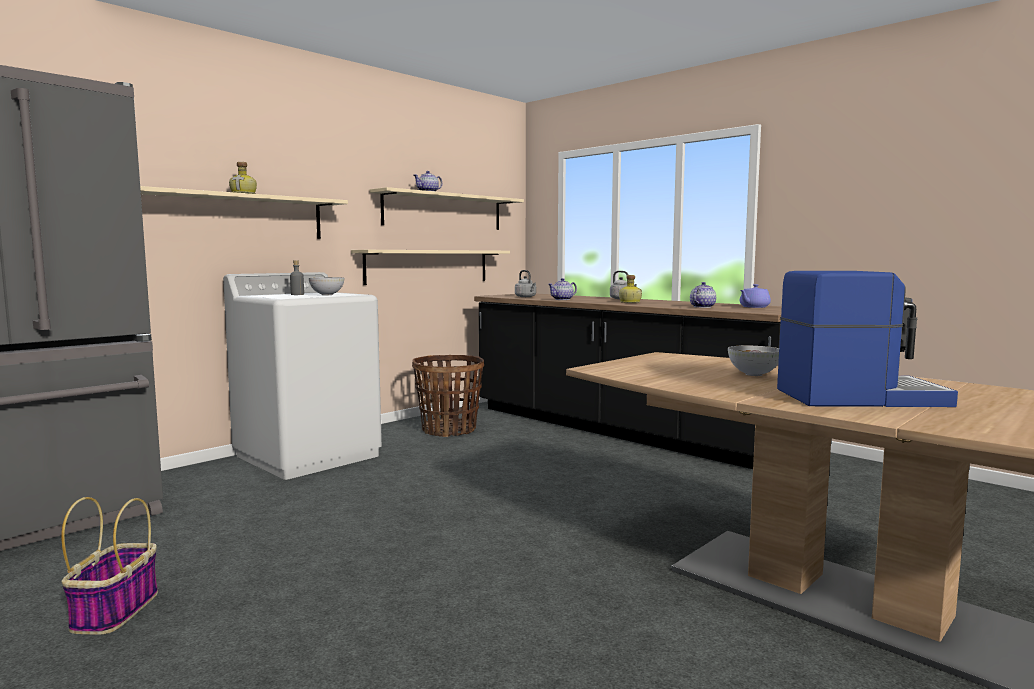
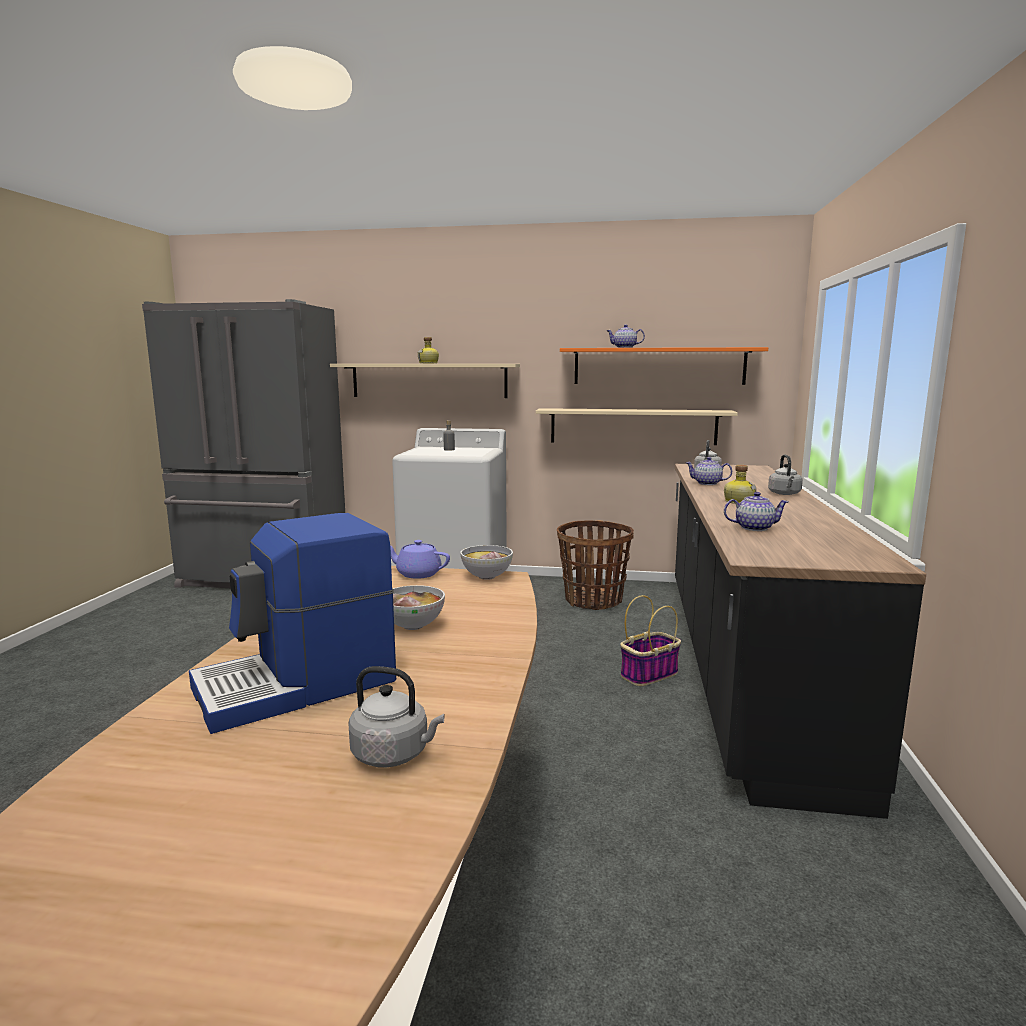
camera: 55 degrees right, 5 degrees up
basket [61,497,158,635] -> basket moved to [620,595,681,686]
bowl [309,277,344,295] -> bowl moved to [460,545,513,580]
beige shelf [369,187,524,230] -> orange shelf [560,347,768,385]
purple teapot [740,284,771,308] -> purple teapot moved to [390,540,450,579]
coffee machine [777,271,958,407] -> coffee machine turned 90 degrees clockwise [189,513,396,734]
none -> grey kettle [348,666,445,767]

